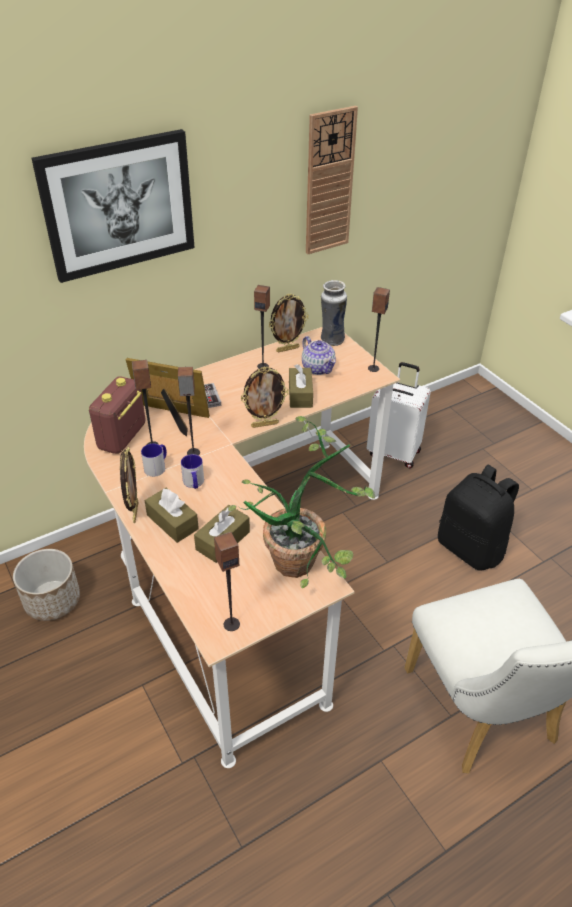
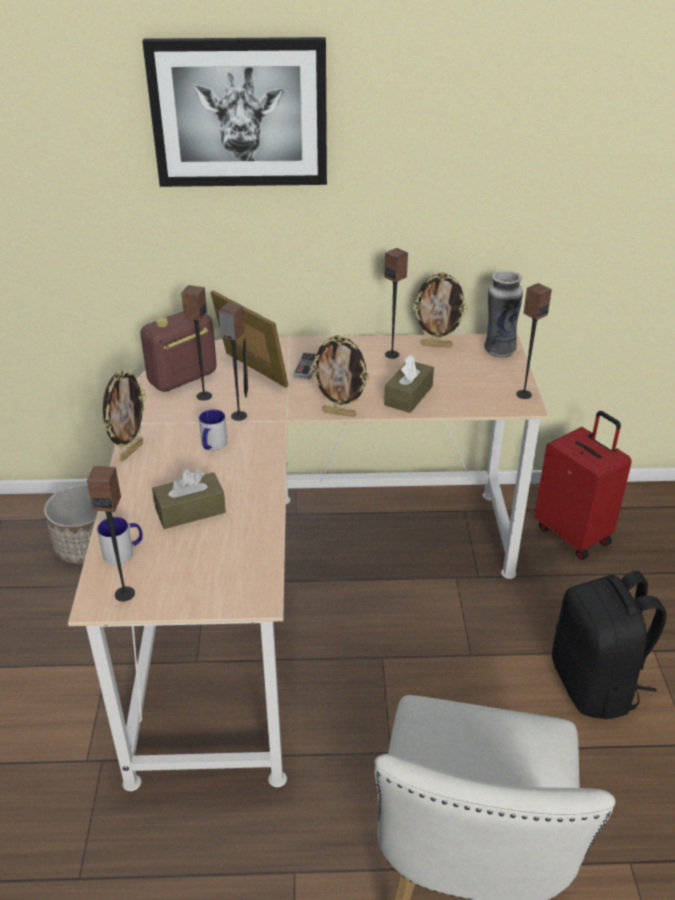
camera: 30 degrees right, 5 degrees down
mug [141,444,167,477] -> mug moved to [97,517,143,564]
brown tissue box [145,488,199,543] -> none
potted plant [228,416,375,588] -> none
teapot [302,336,336,375] -> none
wall clock [306,106,358,254] -> none
white suitcase [367,362,431,468] -> red suitcase [535,411,632,560]

